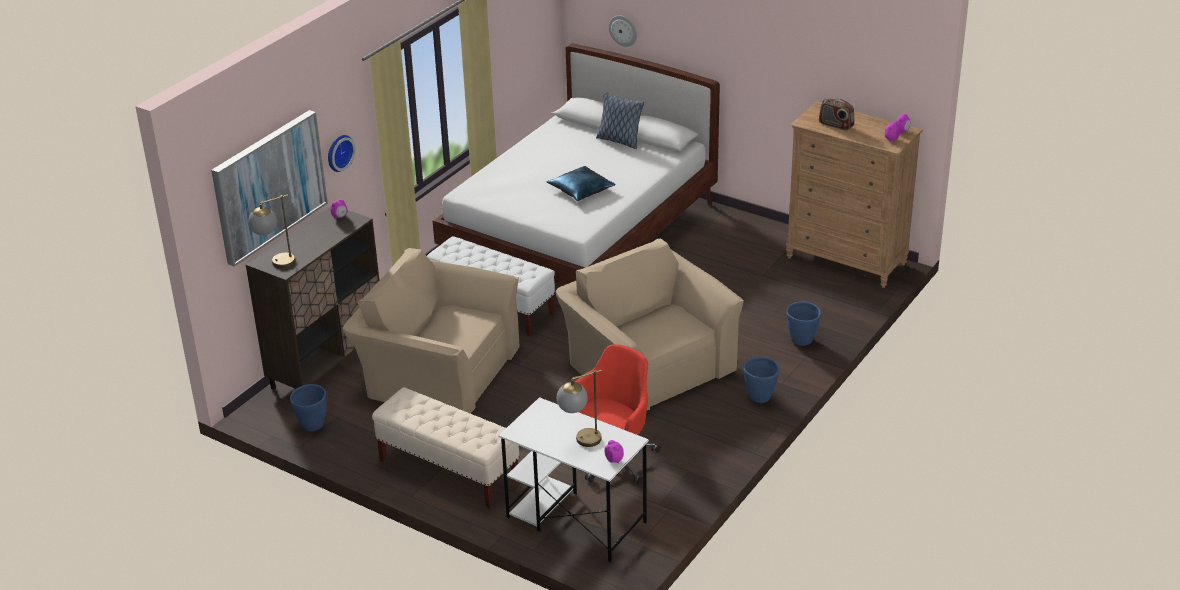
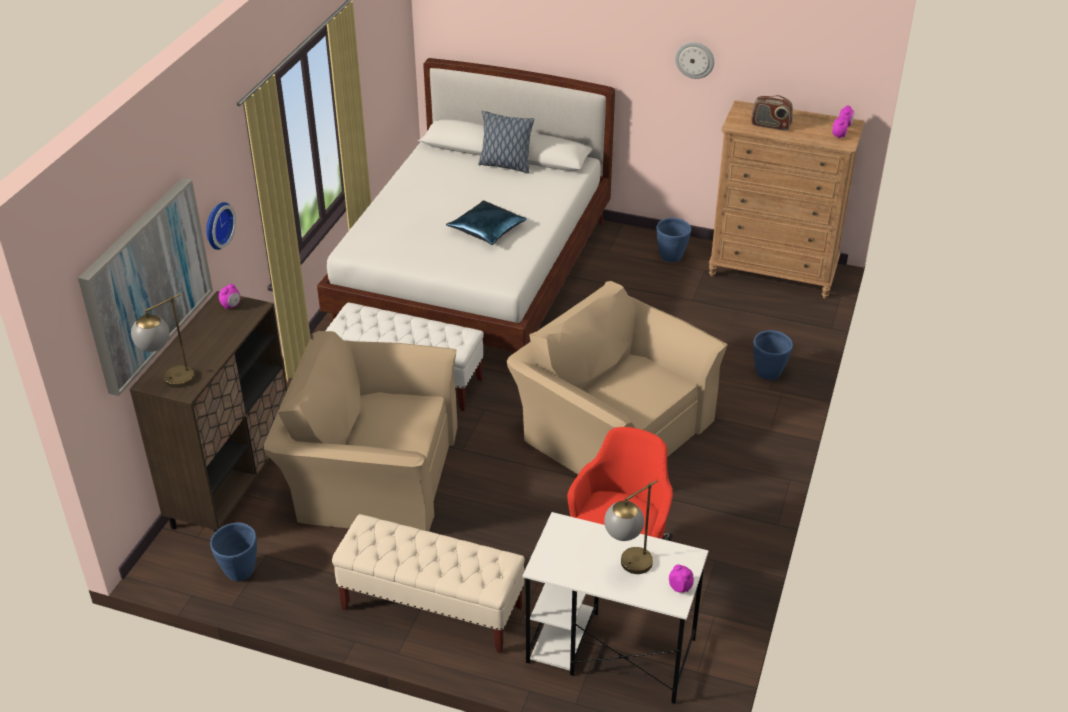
camera: 15 degrees left, 5 degrees up
wall clock [609,15,637,47] -> wall clock moved to [675,42,714,79]
blue planter [743,357,780,403] -> blue planter moved to [656,218,691,262]

